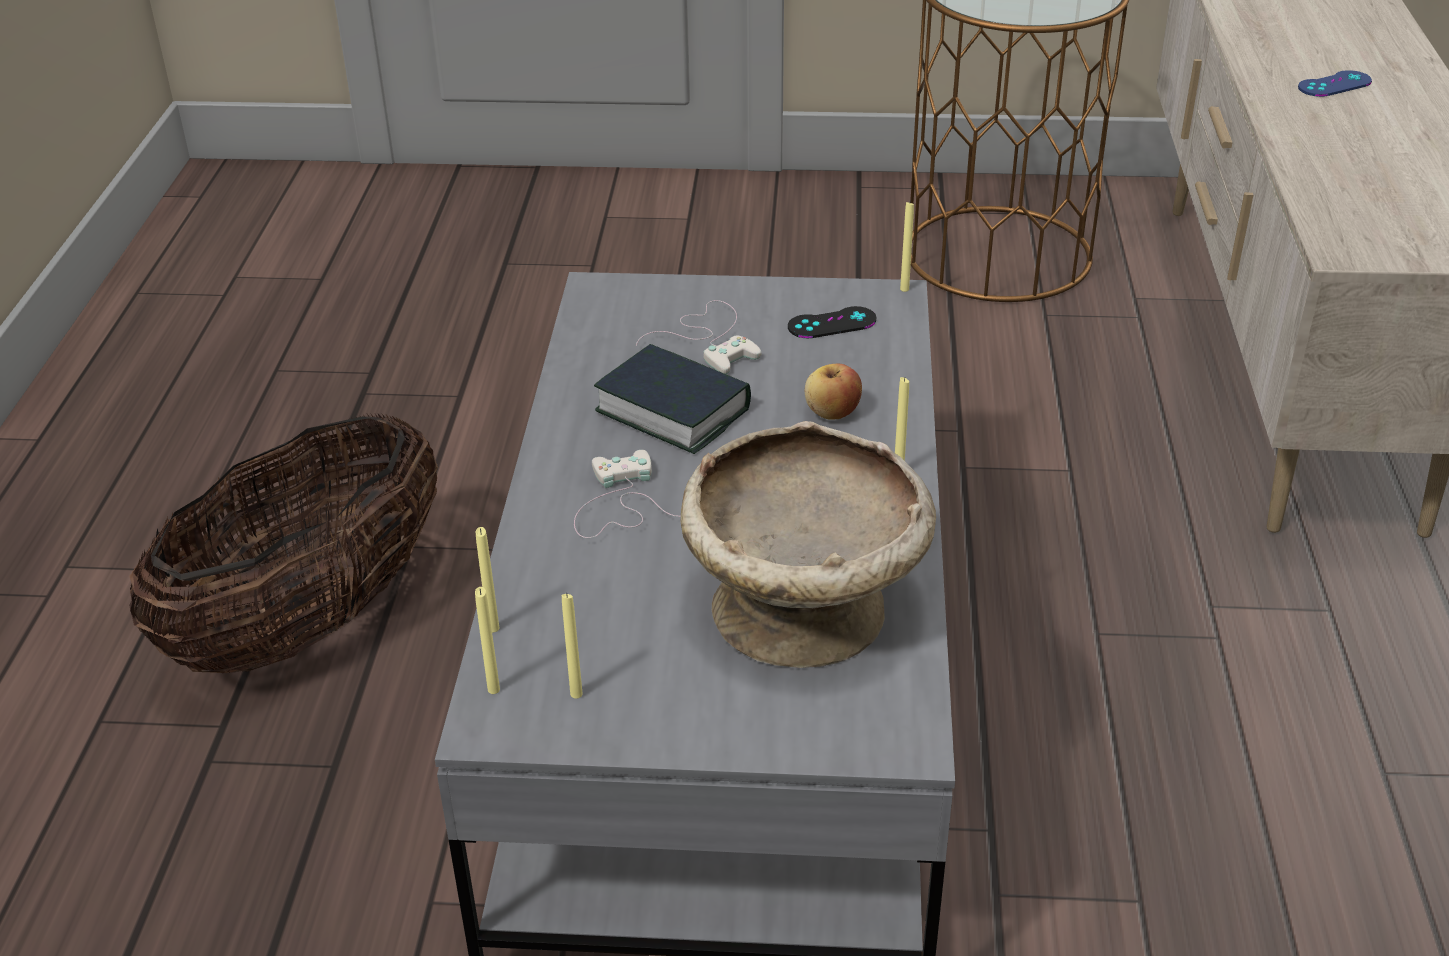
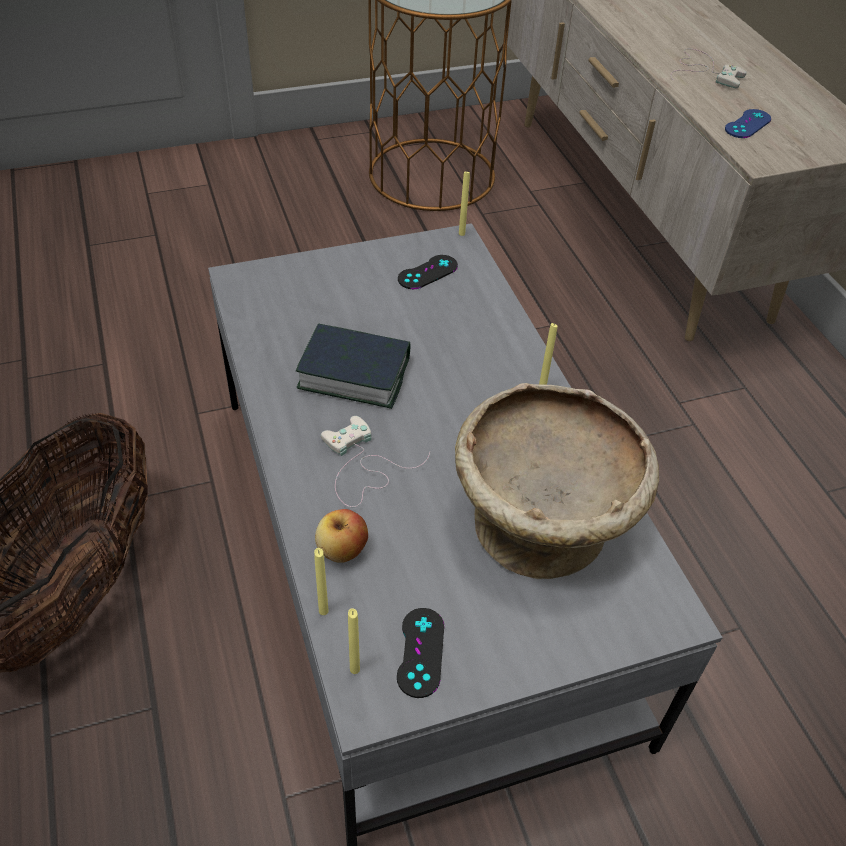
camera: 25 degrees left, 10 degrees up
yellow candle [562,592,583,699] -> black game controller [397,608,444,698]
white game controller [636,300,762,374] -> white game controller moved to [671,49,747,88]
apple [805,364,862,420] -> apple moved to [315,509,368,563]
blue game controller [1298,70,1372,97] -> blue game controller moved to [725,109,771,138]

